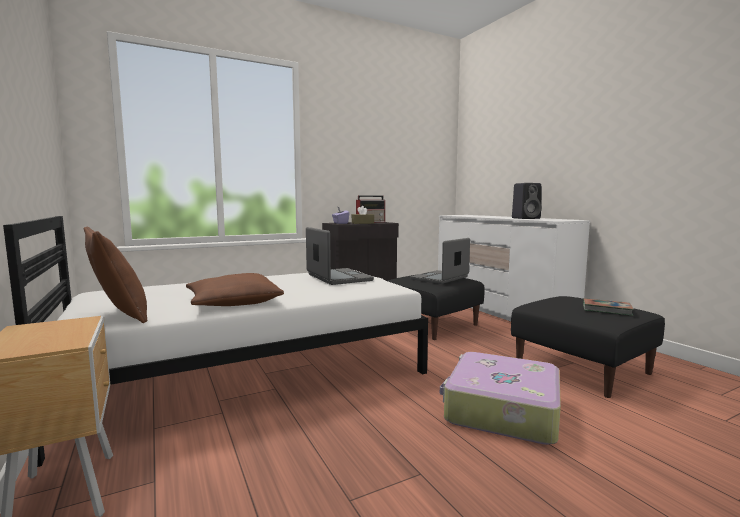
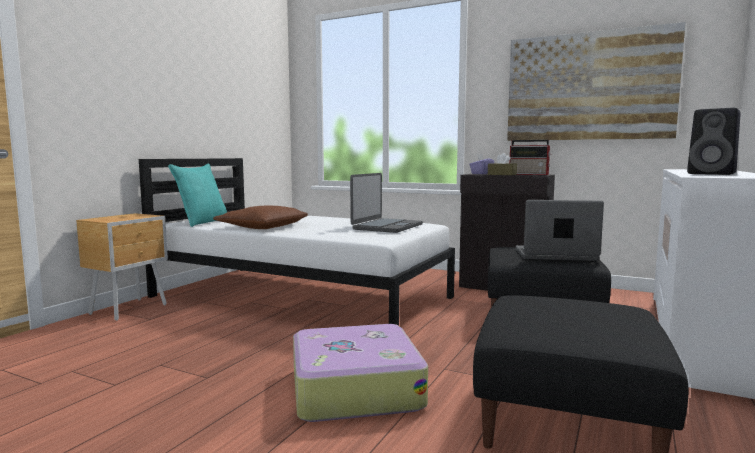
camera: 55 degrees right, 0 degrees up
brown pillow [84,227,147,323] -> turquoise pillow [168,164,227,227]
book [583,298,634,316] -> none
none -> picture [507,22,685,141]

